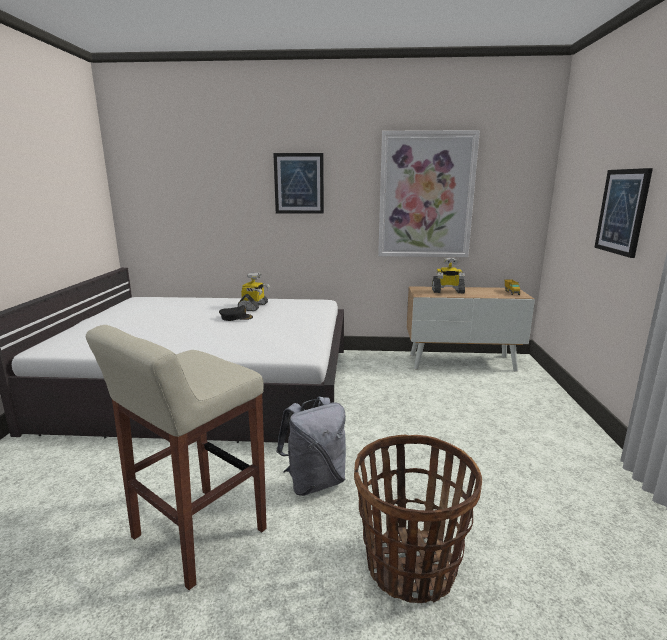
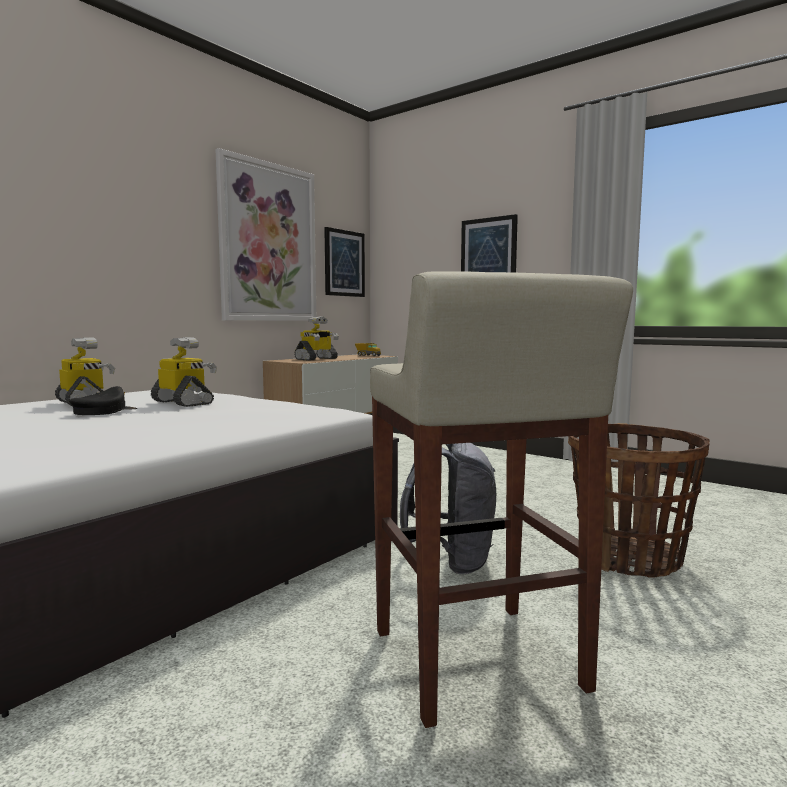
camera: 55 degrees left, 10 degrees down
picture [273,153,324,214] -> picture moved to [324,227,365,297]
none -> toy robot [151,337,217,407]

